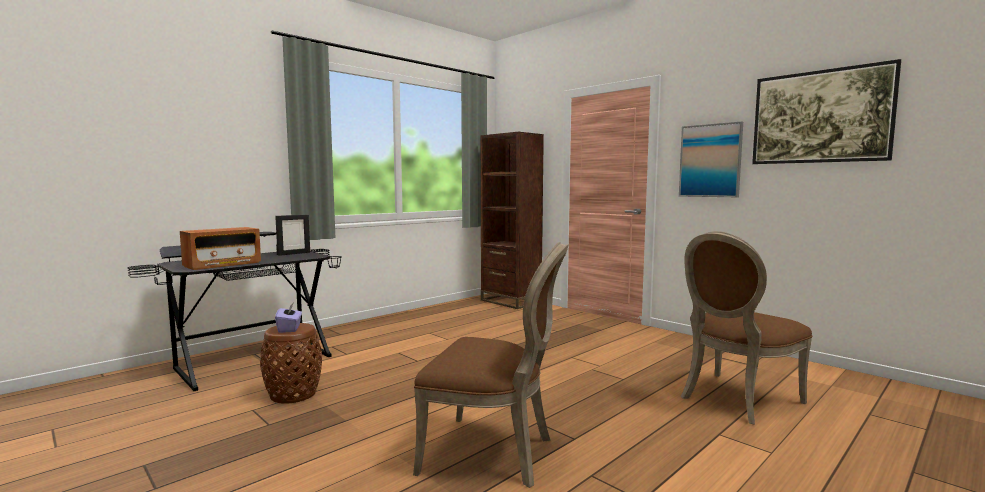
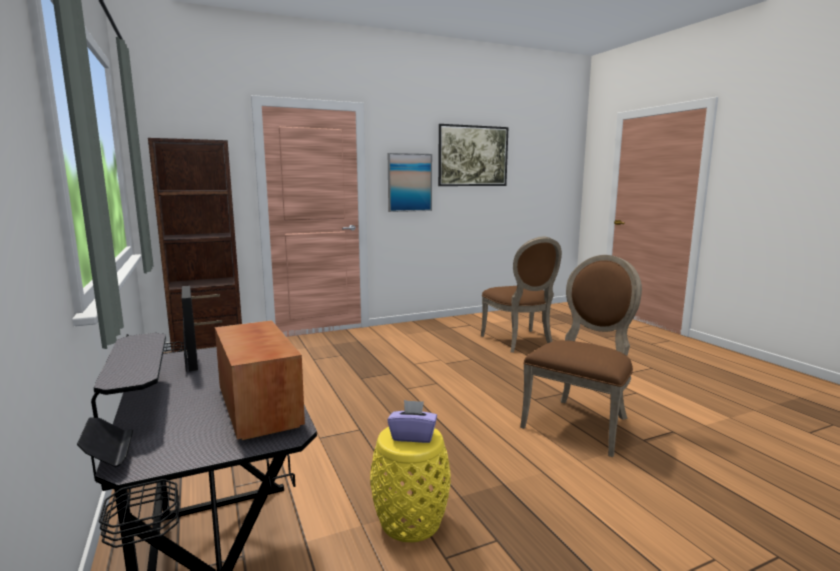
camera: 70 degrees left, 5 degrees up
brown stool [260,323,322,404] -> yellow stool [370,427,451,542]

